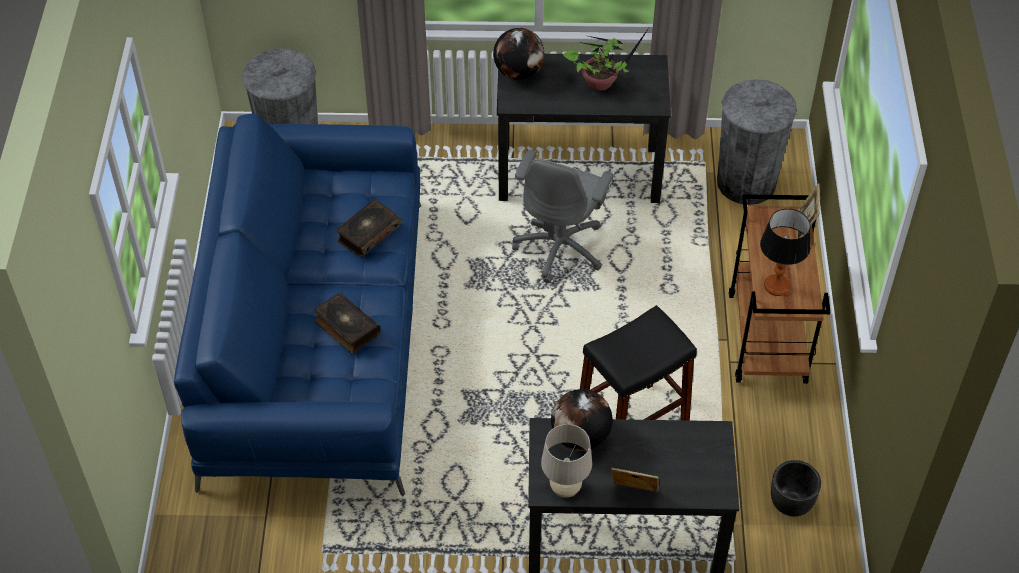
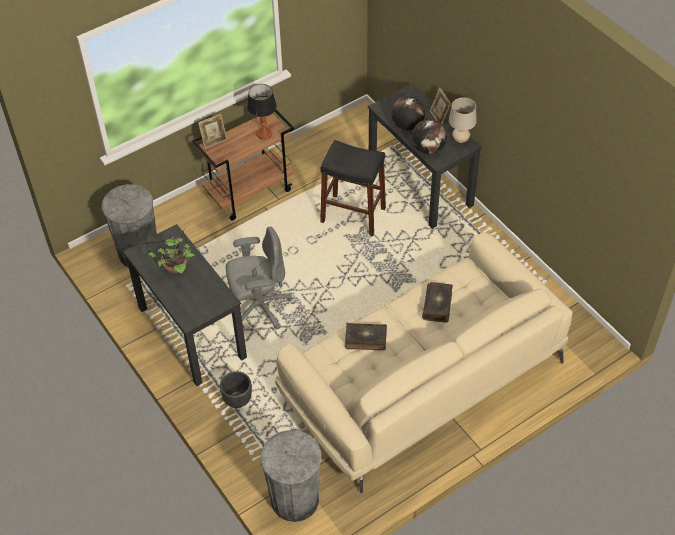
camera: 125 degrees left, 0 degrees up
blue sofa [174,113,421,496] -> beige sofa [275,233,573,493]
globe [493,28,545,80] -> globe moved to [391,96,425,130]
black planter [771,460,821,517] -> black planter moved to [220,371,252,408]

